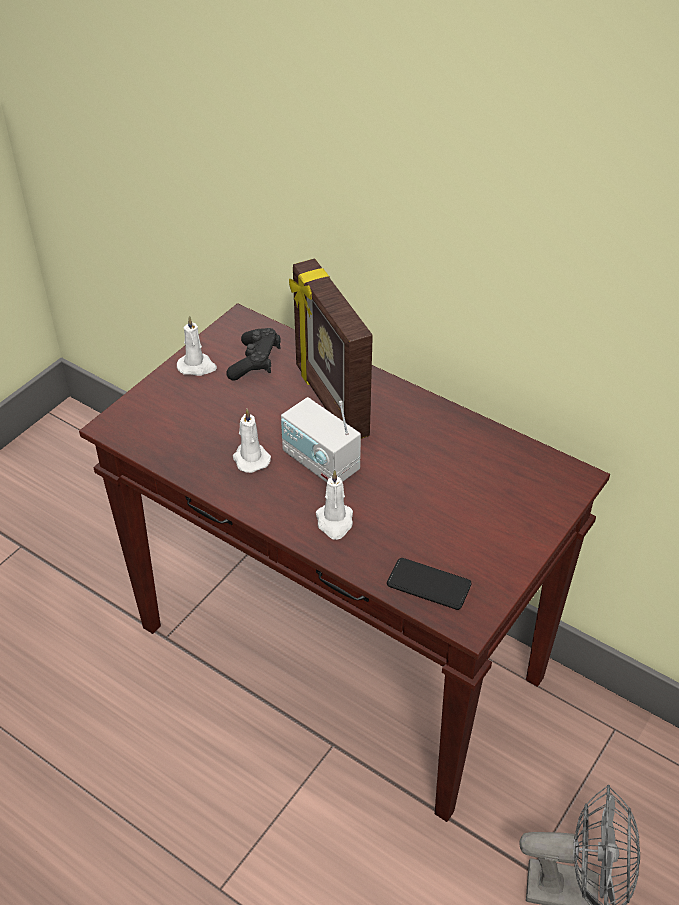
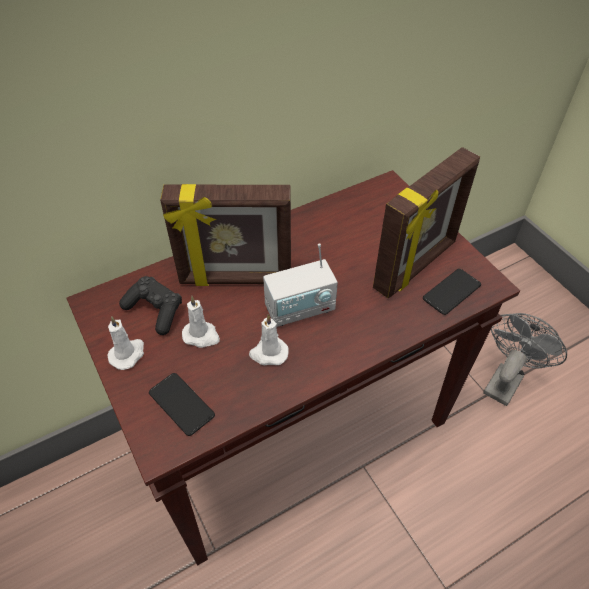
camera: 65 degrees left, 5 degrees up
white candle [316,470,353,540] -> white candle moved to [182,296,220,348]
none -> phone [149,373,215,436]
none -> picture frame [373,147,480,299]

